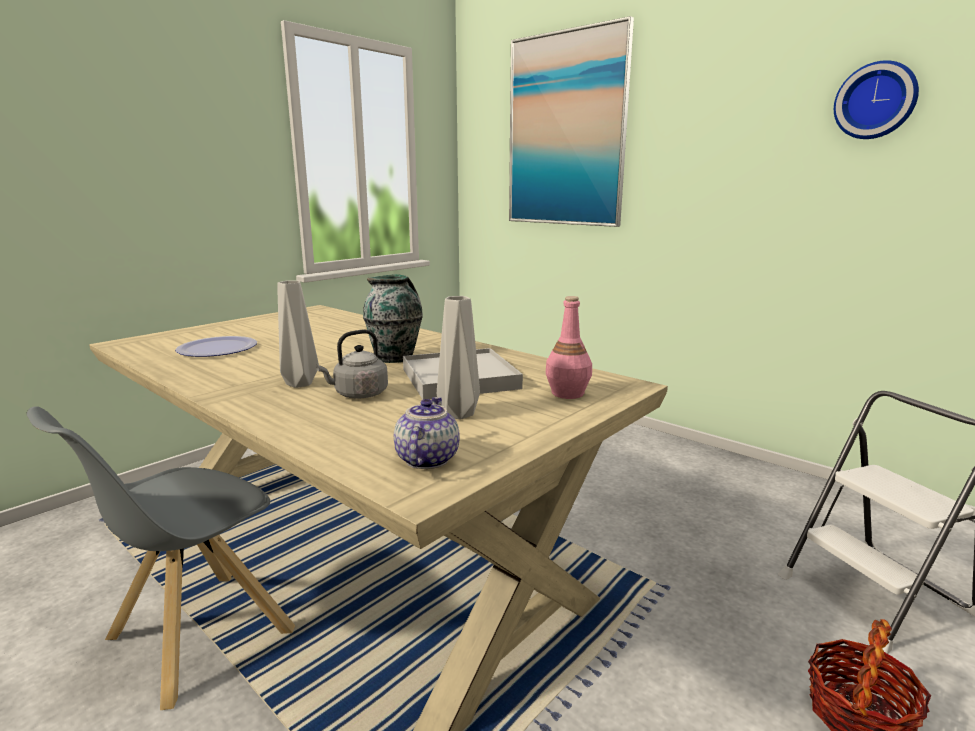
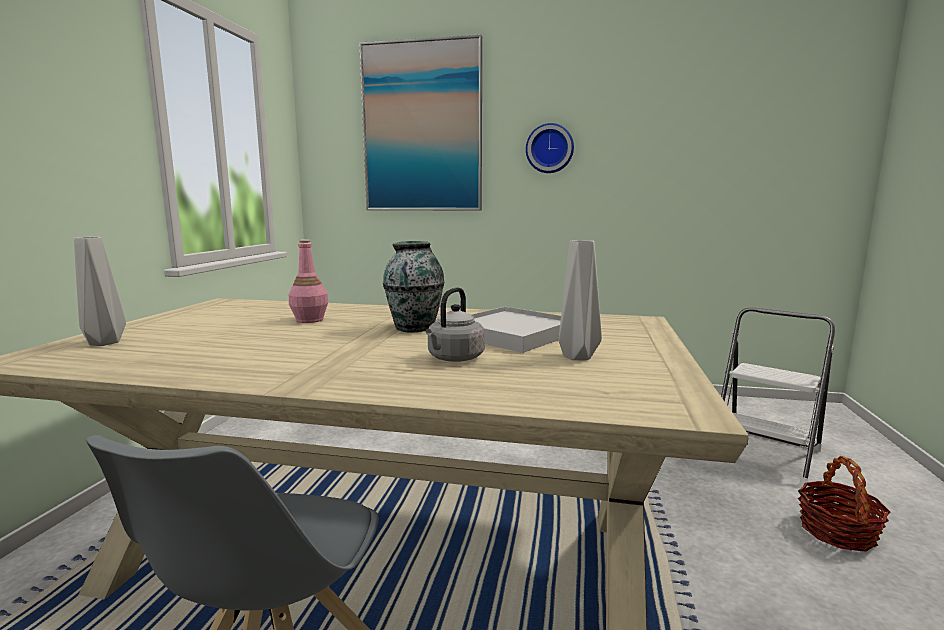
camera: 30 degrees left, 5 degrees down
plate [175,336,257,357] -> none
grey vase [277,280,319,388] -> grey vase moved to [74,237,126,346]
teapot [394,397,460,469] -> none
pink bottle [546,296,592,399] -> pink bottle moved to [289,239,328,323]
wall clock [834,60,919,139] -> wall clock moved to [526,123,574,173]

